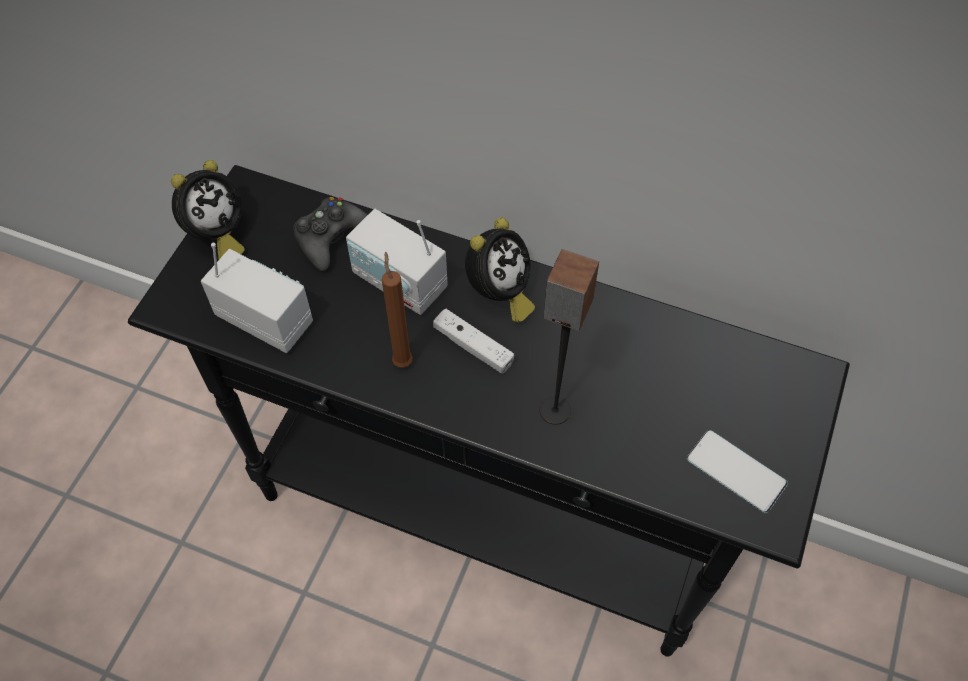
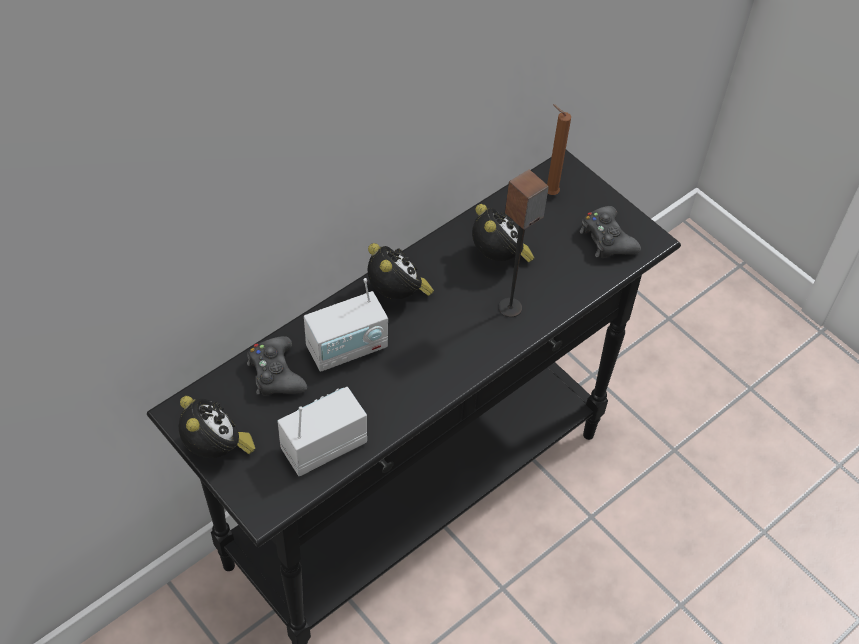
camera: 65 degrees left, 5 degrees down
brown candle [382,252,413,368] -> brown candle moved to [547,104,571,195]
white game controller [433,308,514,374] -> none
phone [687,430,788,513] -> black game controller [579,206,641,258]
none -> alarm clock [472,204,534,262]

